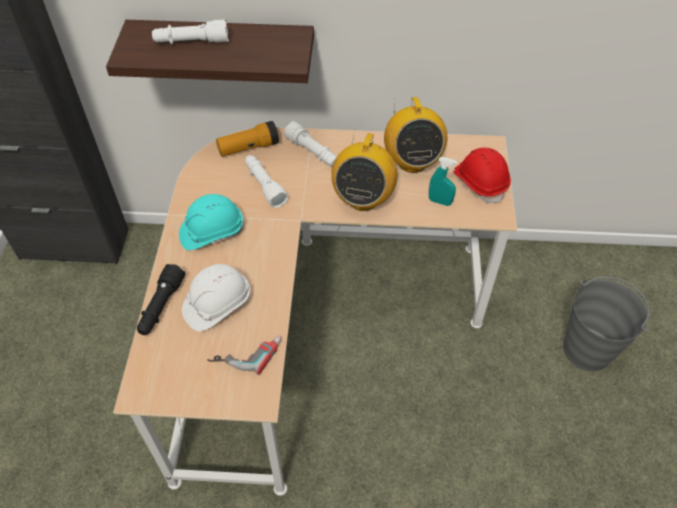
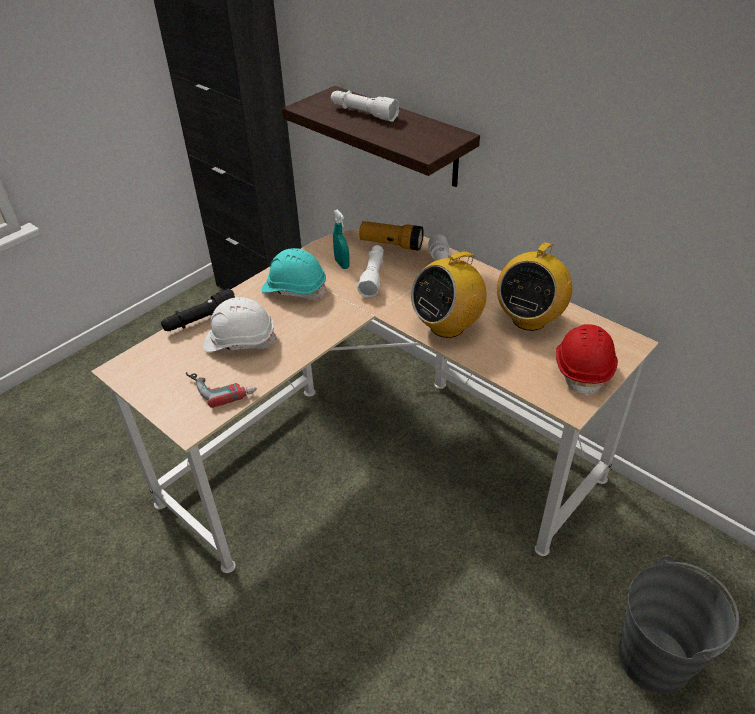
camera: 40 degrees right, 10 degrees down
turquoise spray bottle [429,157,458,206] -> turquoise spray bottle moved to [333,209,350,269]

